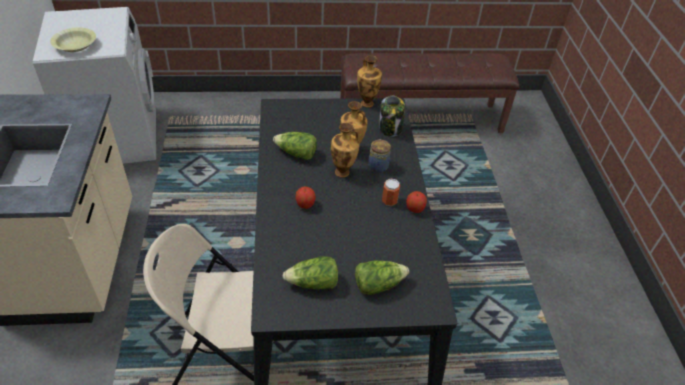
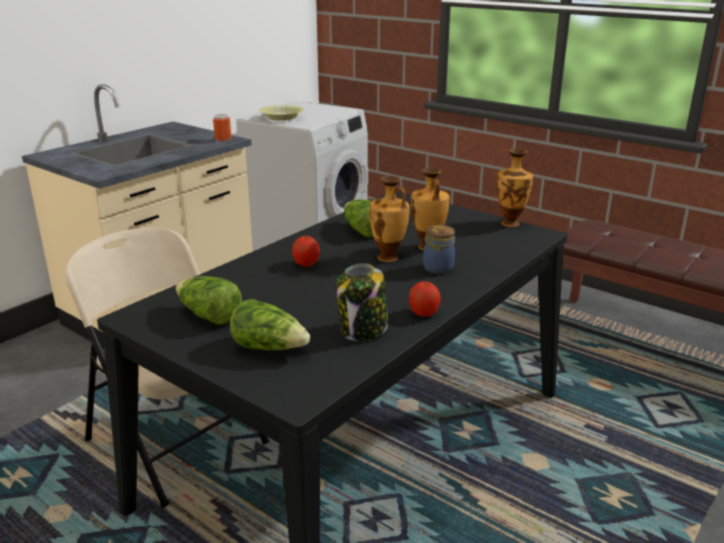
camera: 45 degrees right, 20 degrees down
jar [379,96,405,137] -> jar moved to [336,263,388,341]
can [382,178,400,206] -> can moved to [213,114,231,142]

